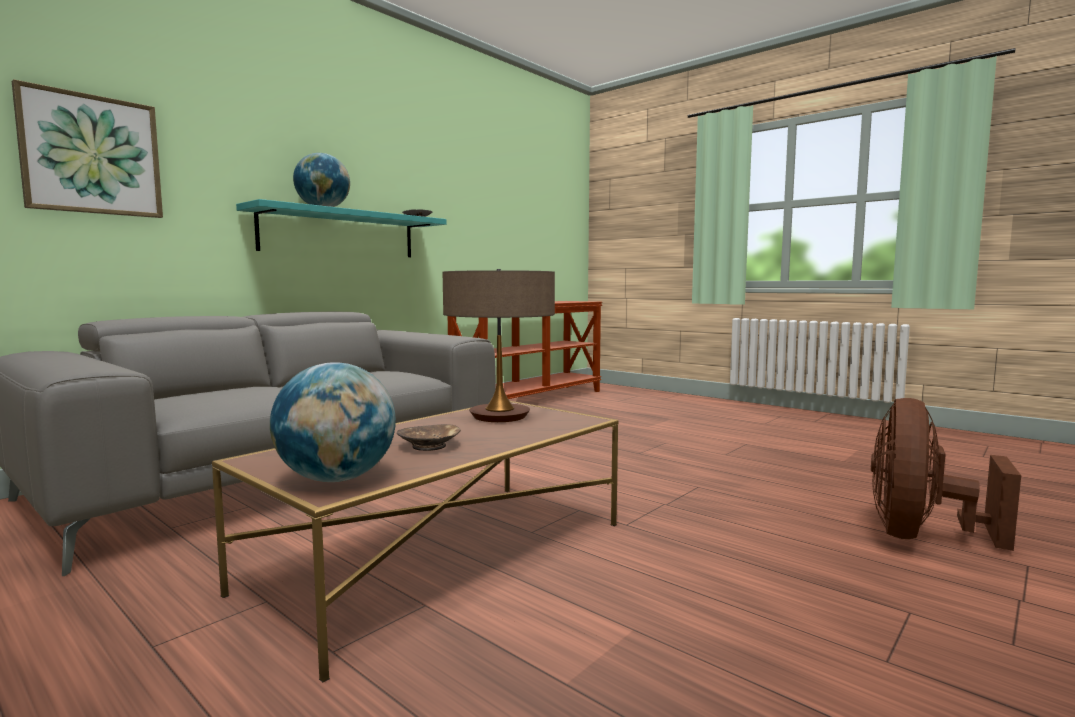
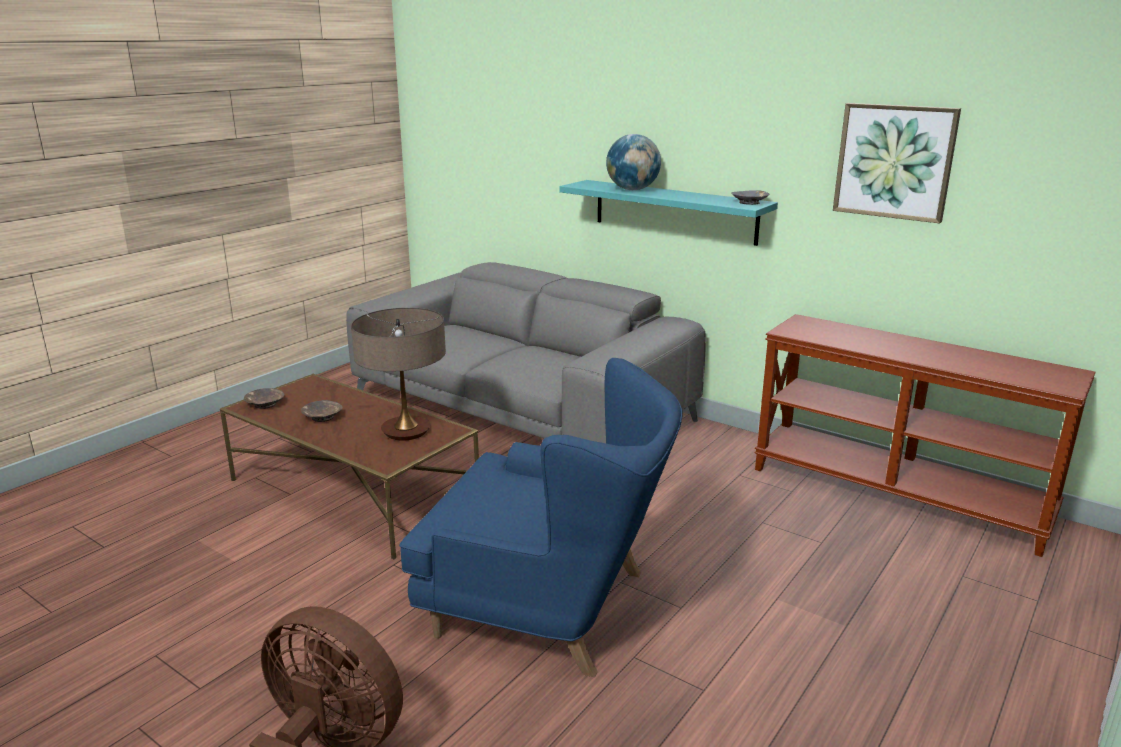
camera: 85 degrees right, 15 degrees up
picture [12,79,163,218] -> picture moved to [833,103,961,223]
globe [270,362,396,482] -> brown bowl [244,388,284,409]
none -> blue armchair [399,358,683,678]

